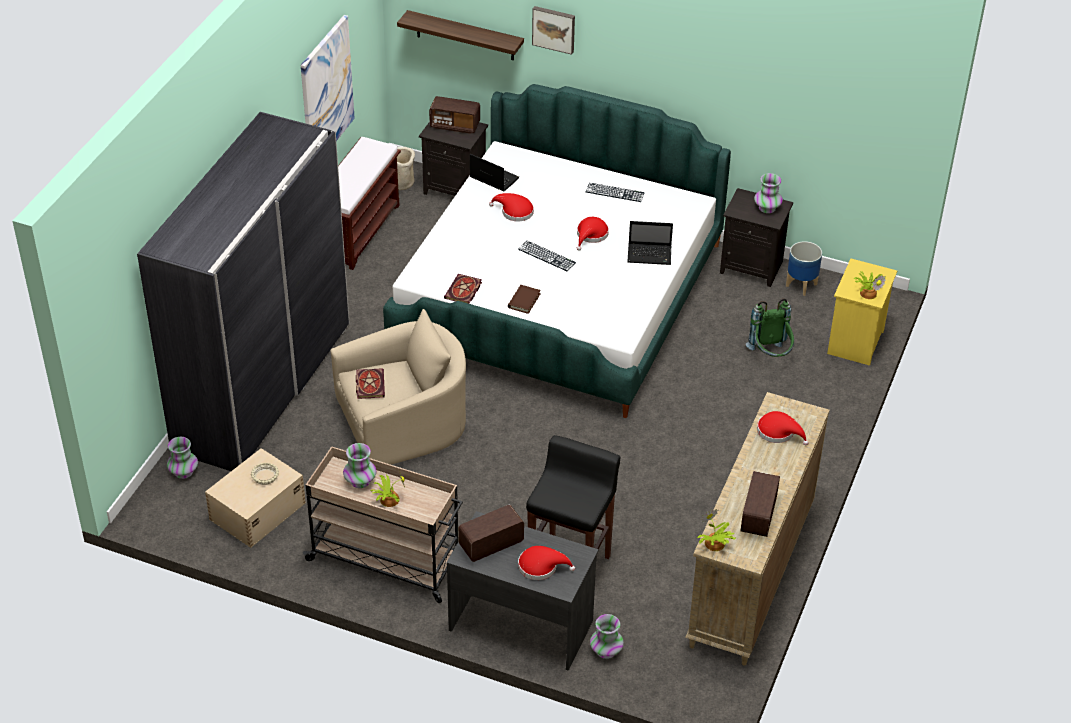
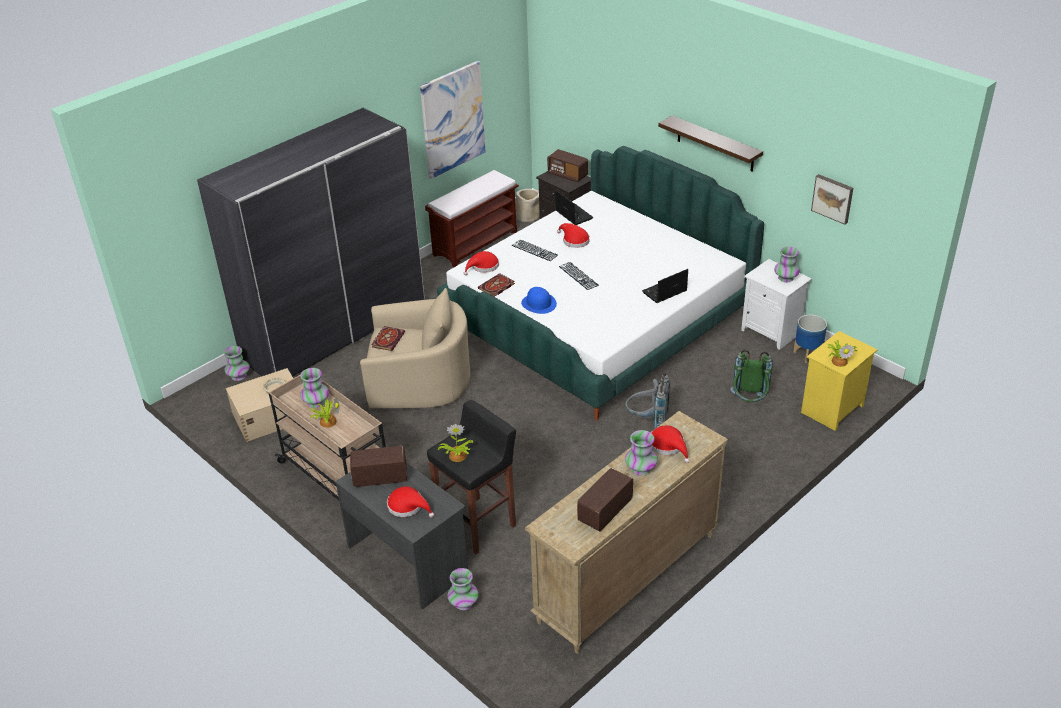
camera: 25 degrees right, 5 degrees down
shelf [397,10,524,60] -> shelf moved to [658,116,763,172]
brown book [508,285,541,314] -> blue hat [521,287,557,314]
picture [532,6,575,55] -> picture moved to [811,174,853,225]
red hat [577,217,609,251] -> red hat moved to [463,251,499,275]
keyboard [586,183,645,202] -> keyboard moved to [512,240,558,261]
laptop [628,221,673,265] -> laptop turned 120 degrees clockwise [642,269,688,303]
potted plant [697,509,736,551] -> potted plant moved to [438,424,473,462]
black nightstand [720,188,793,287] -> white nightstand [741,259,812,350]
none -> grey backpack [625,373,671,429]
none -> vase [625,430,658,475]

